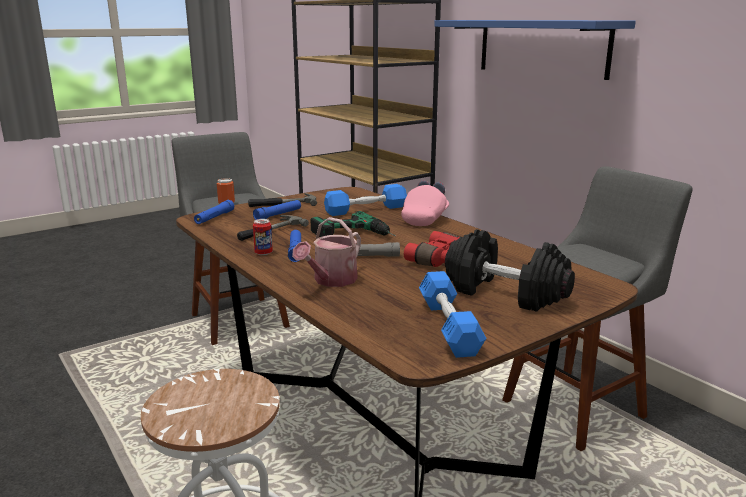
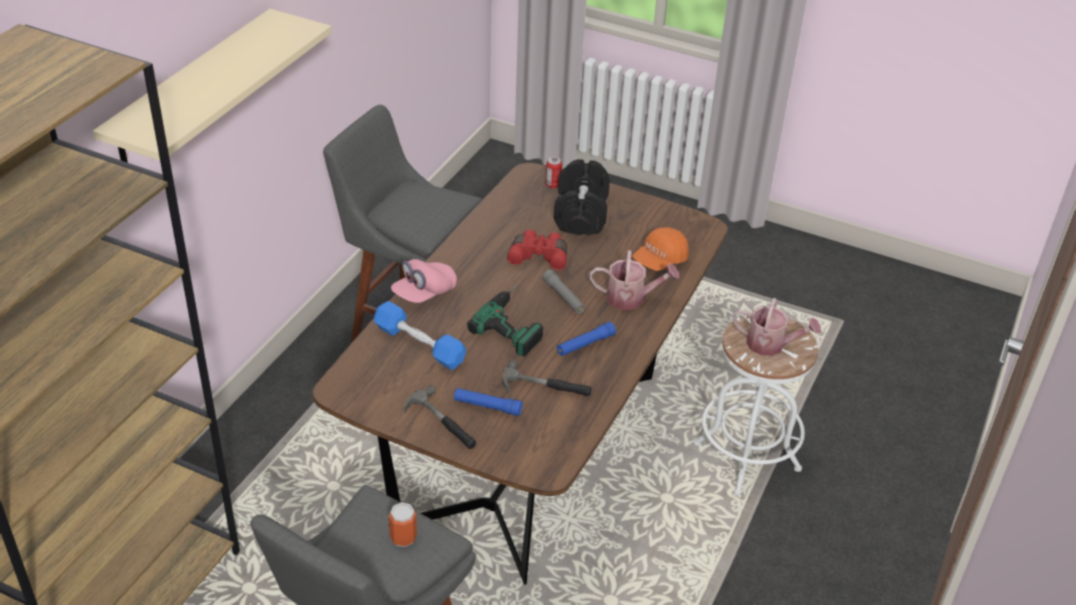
camera: 120 degrees left, 20 degrees up
blue flashlight [194,200,234,224] -> none
can [253,219,273,255] -> can moved to [545,157,562,188]
pink cap [401,180,449,226] -> pink cap turned 45 degrees counterclockwise [391,259,457,303]
blue dumbbell [419,271,487,358] -> none
blue shelf [434,20,636,80] -> beige shelf [93,9,332,163]
none -> orange cap [632,227,688,271]
none -> watering can [733,298,821,356]

